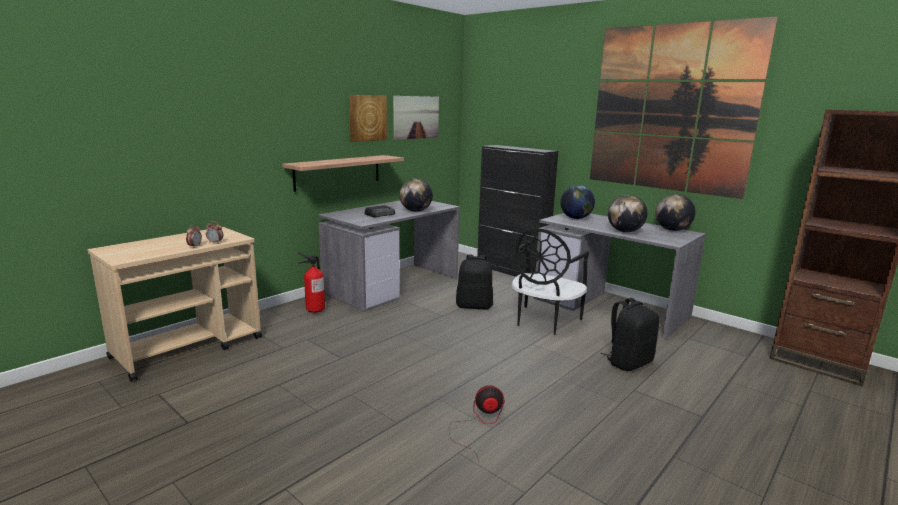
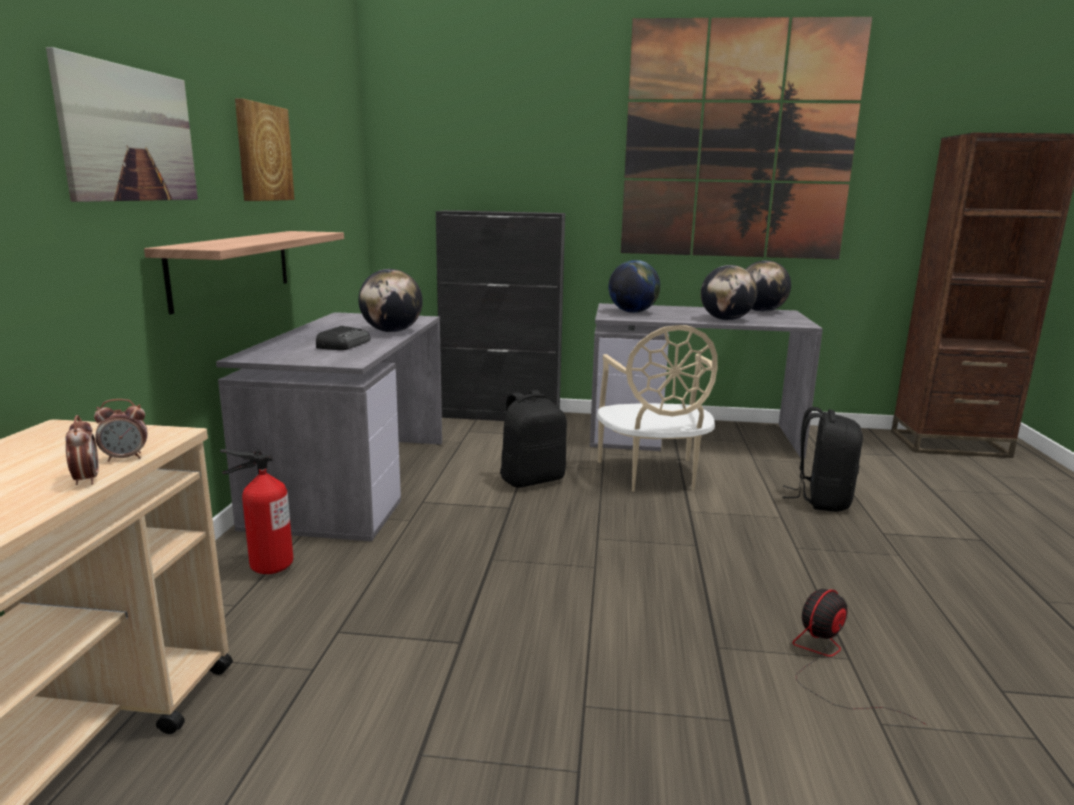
camera: 35 degrees left, 0 degrees up
picture [393,96,439,140] -> picture moved to [46,47,198,202]
black chair [512,229,589,335] -> beige chair [597,325,718,492]

